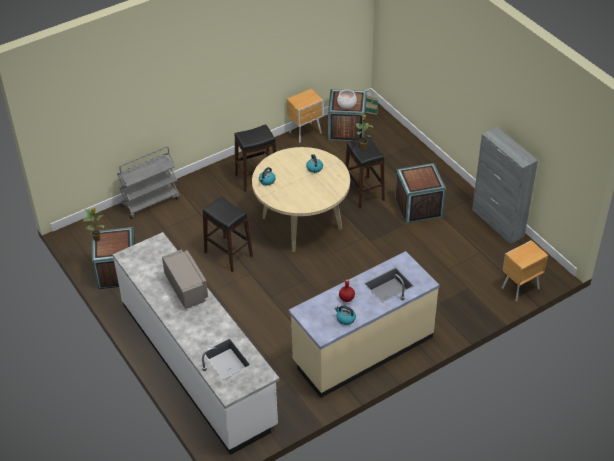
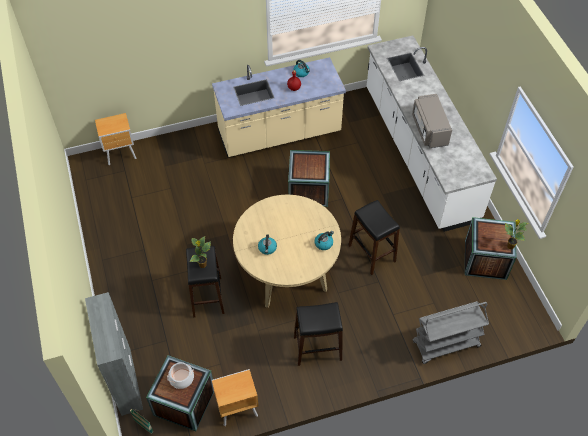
camera: 165 degrees left, 10 degrees up
crate [395,163,446,224] -> crate moved to [288,150,330,207]
grey cabinet [472,127,538,244] -> grey cabinet moved to [85,292,143,416]

